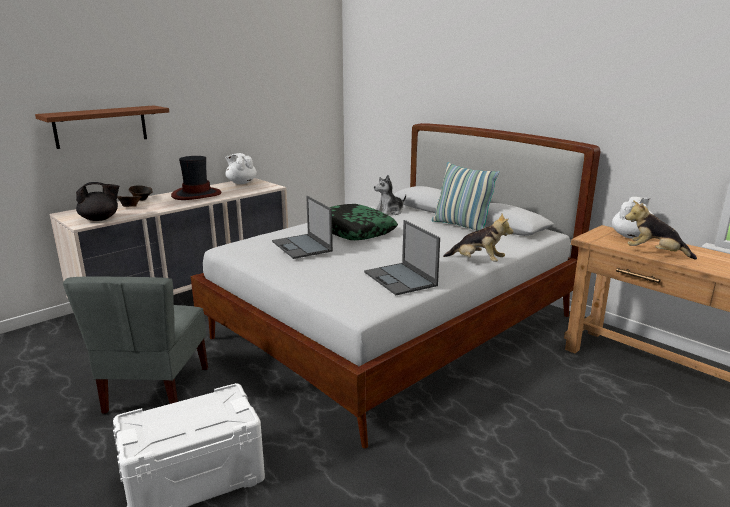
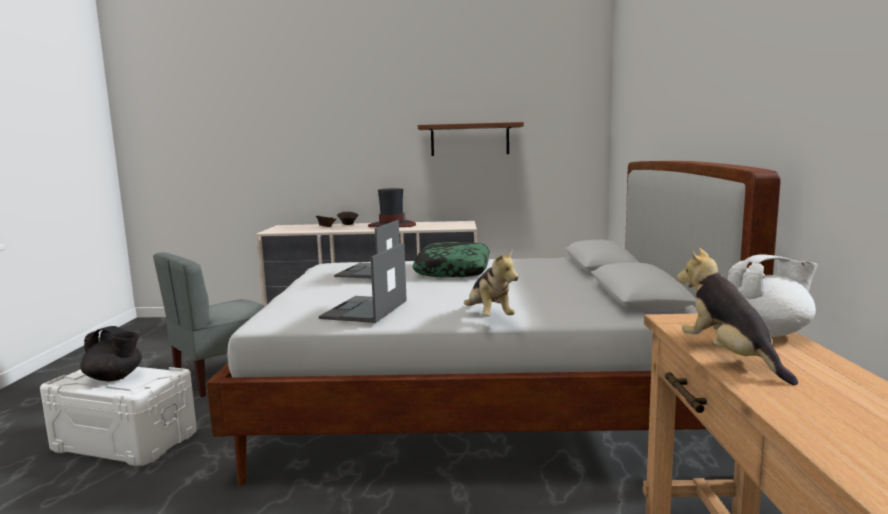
camera: 45 degrees right, 10 degrees down
brown shelf [35,106,169,149] -> brown shelf moved to [418,122,524,156]
black teapot [76,182,119,221] -> black teapot moved to [80,326,142,381]
white teapot [225,153,257,184] -> none
plush toy [374,175,406,215] -> none
pillow [432,162,499,231] -> none

